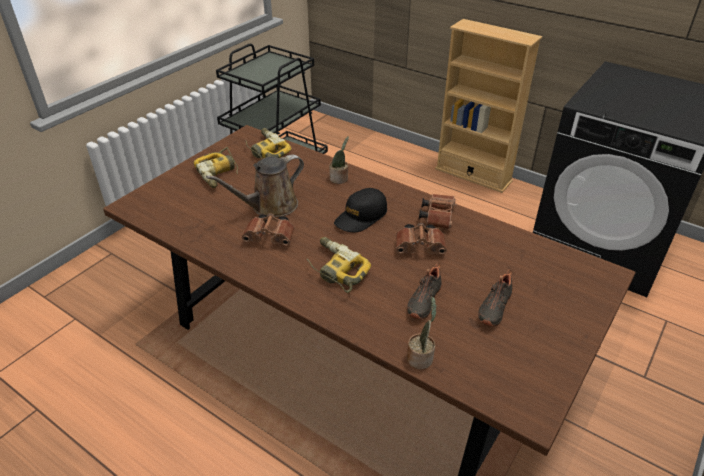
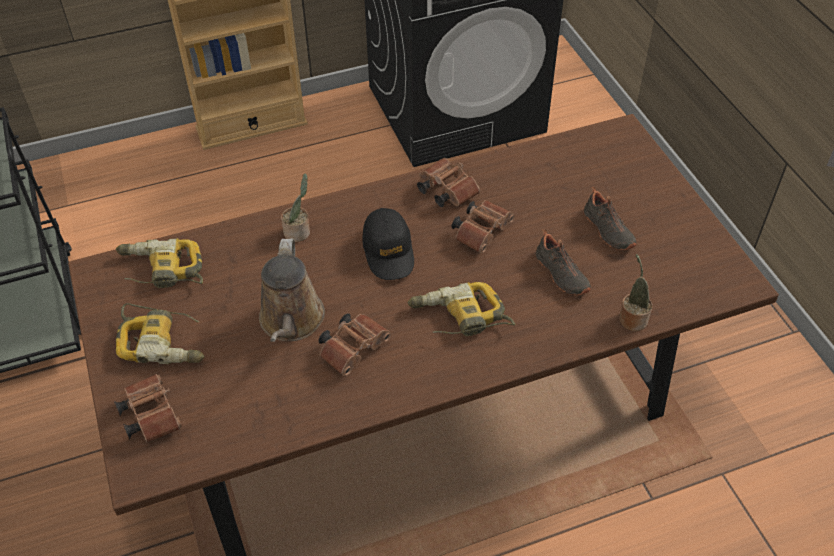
camera: 55 degrees left, 10 degrees up
none -> brown binoculars [114,374,182,442]

